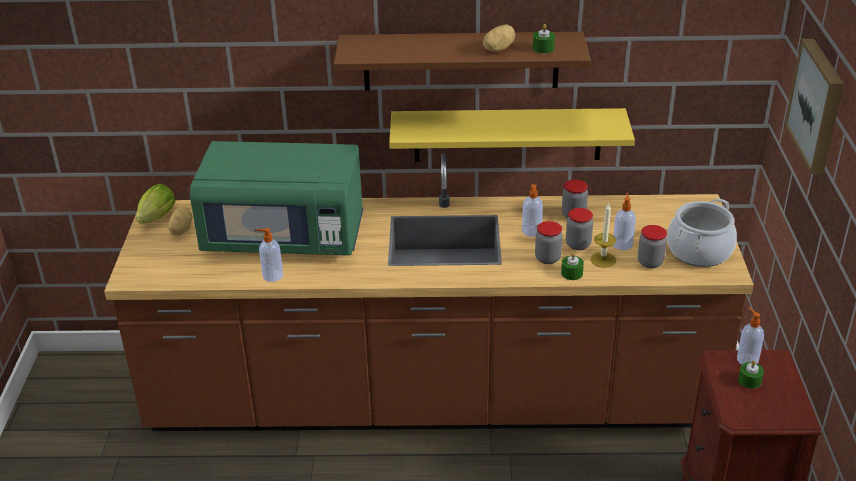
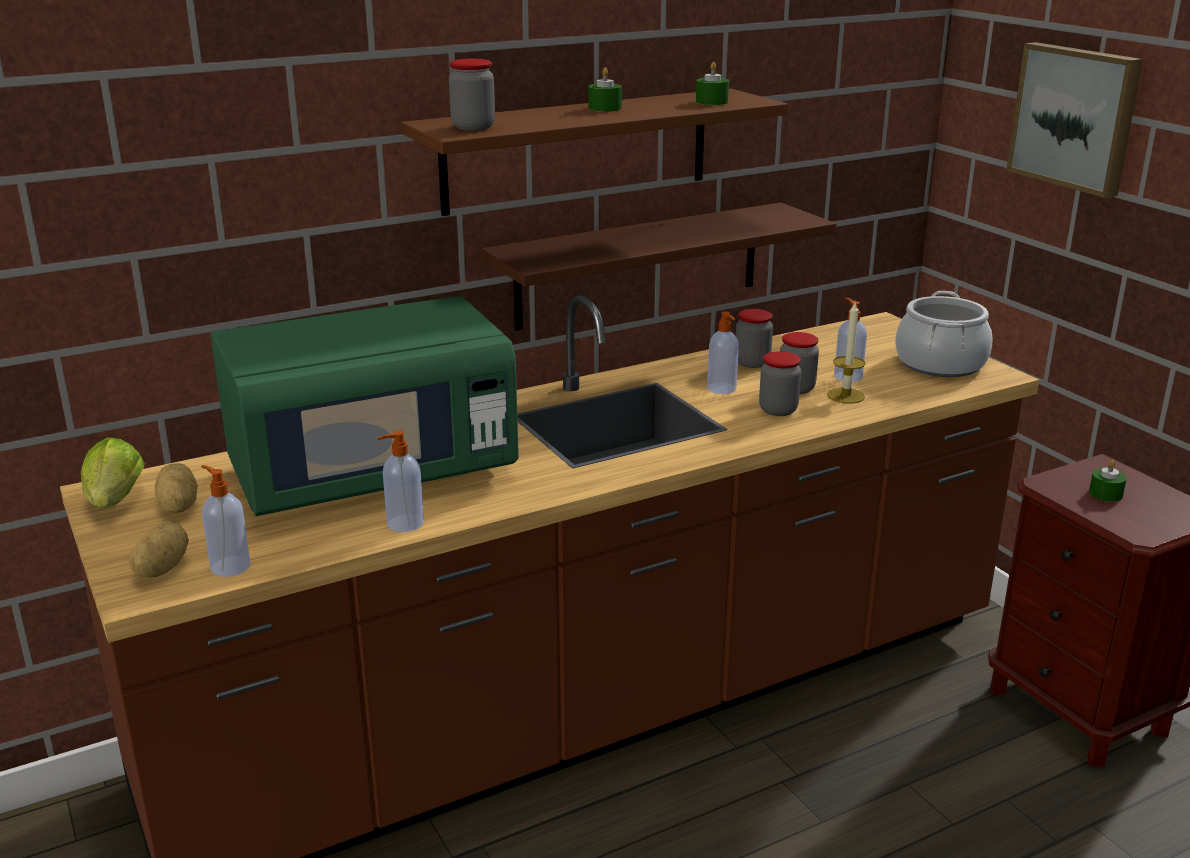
camera: 30 degrees left, 10 degrees down
yellow shelf [389,108,635,162] -> brown shelf [481,202,836,331]
potato [483,24,515,52] -> potato moved to [130,521,189,578]
green candle [561,252,584,280] -> green candle moved to [588,67,622,112]
jar [638,225,667,268] -> jar moved to [449,59,495,131]
soap dispenser [737,307,764,365] -> soap dispenser moved to [201,465,251,577]

